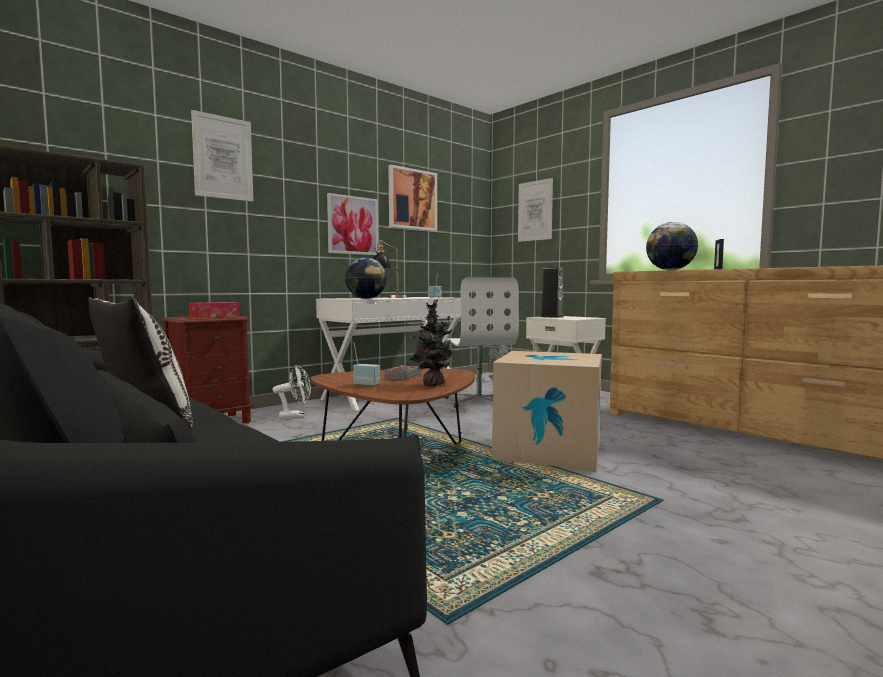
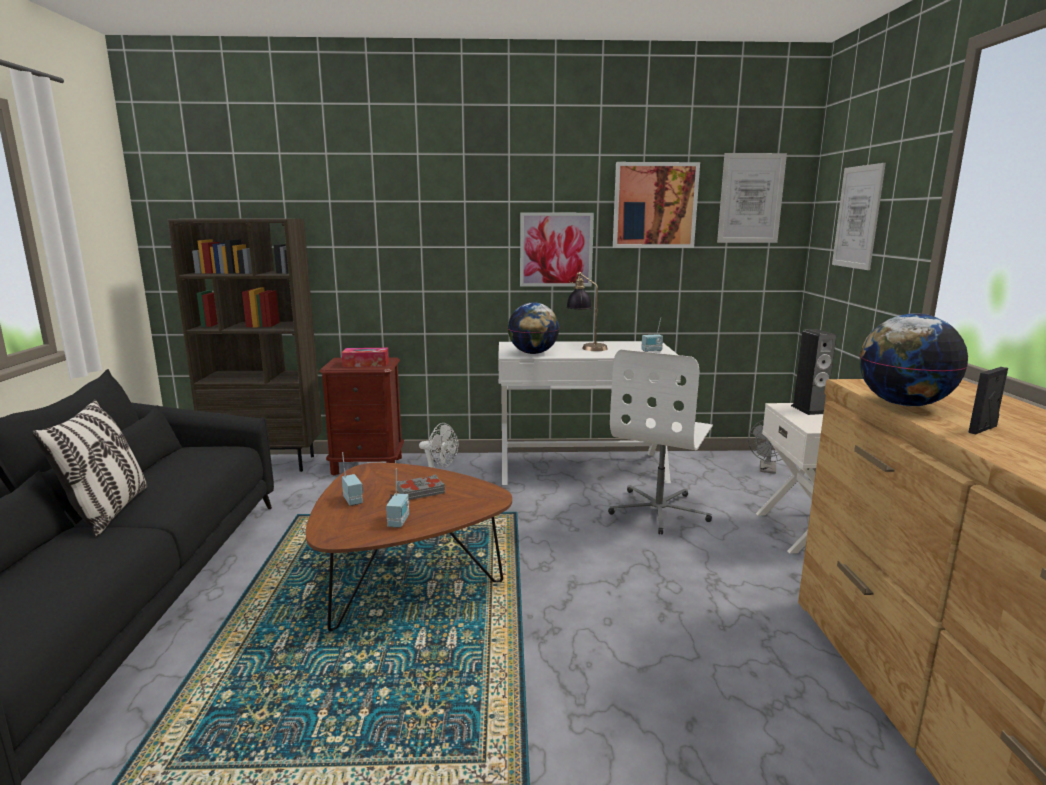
camera: 40 degrees right, 10 degrees up
picture [191,110,253,202] -> picture moved to [717,153,787,243]
potted plant [410,299,457,386] -> radio [386,469,410,528]
cardboard box [492,351,602,472] -> none

